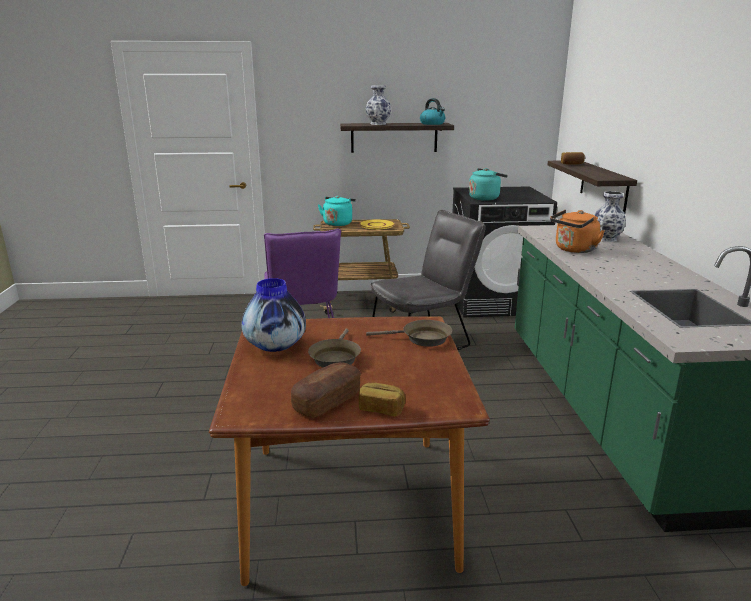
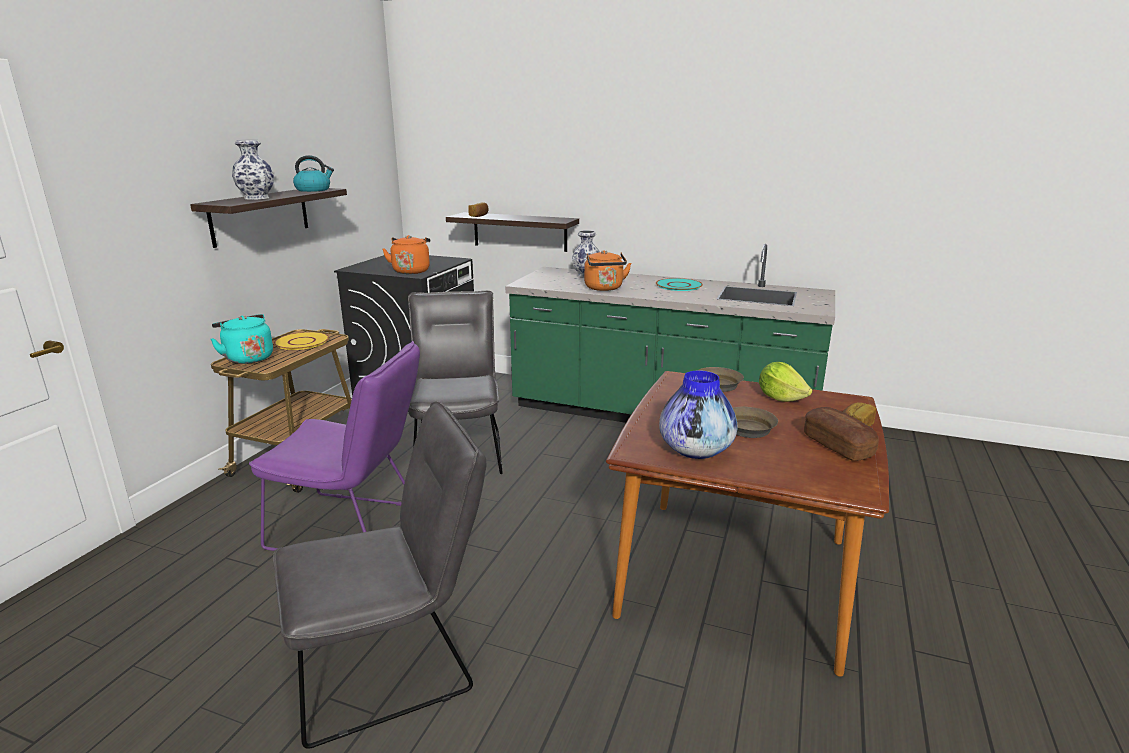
camera: 65 degrees left, 0 degrees up
turquoise kettle [469,168,508,201] -> orange kettle [382,235,430,274]
none -> grey chair [273,401,487,749]
none -> turquoise plate [656,278,703,291]
none -> lettuce [759,362,812,402]

